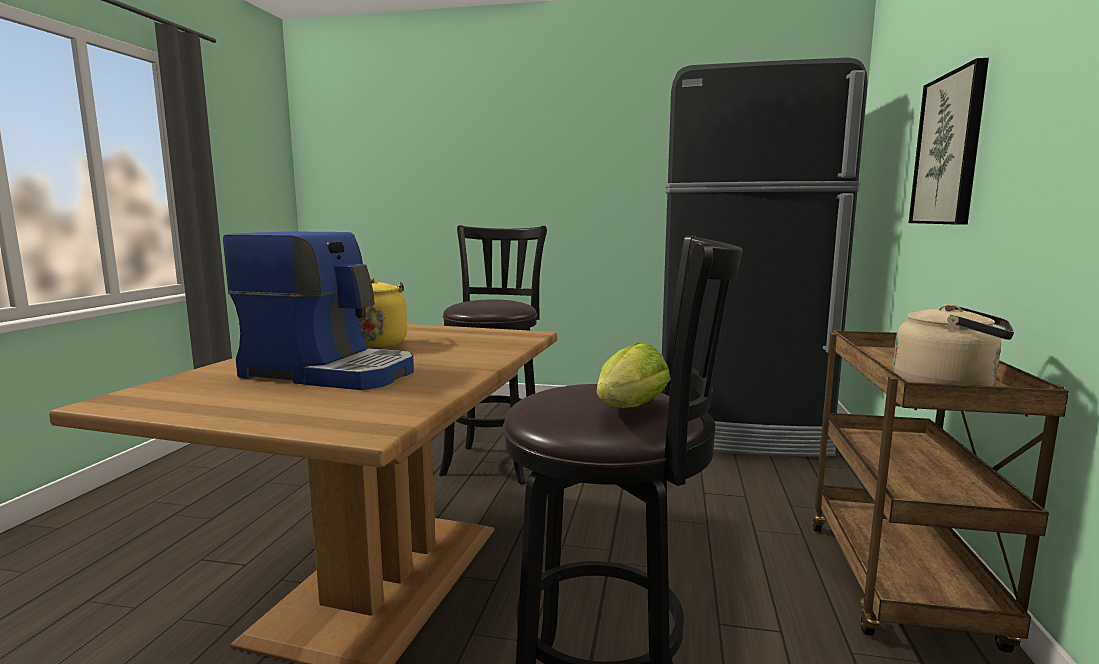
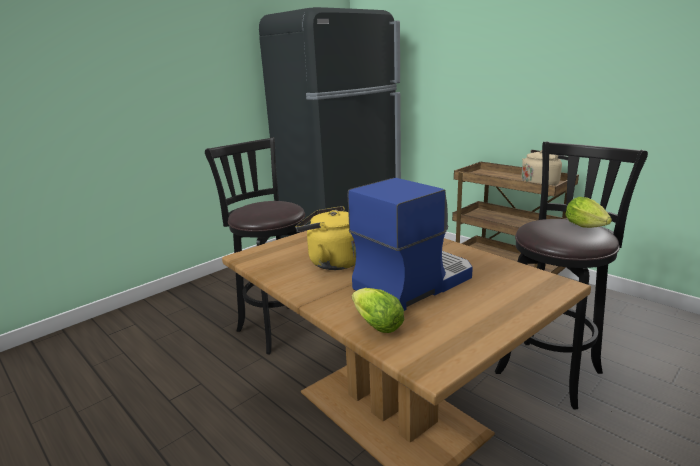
camera: 55 degrees left, 10 degrees up
picture [909,58,989,225] -> none
none -> lettuce [352,288,404,333]

